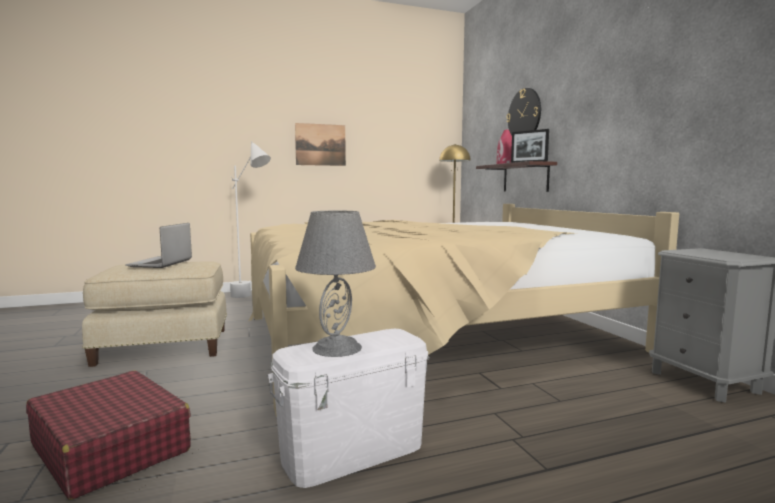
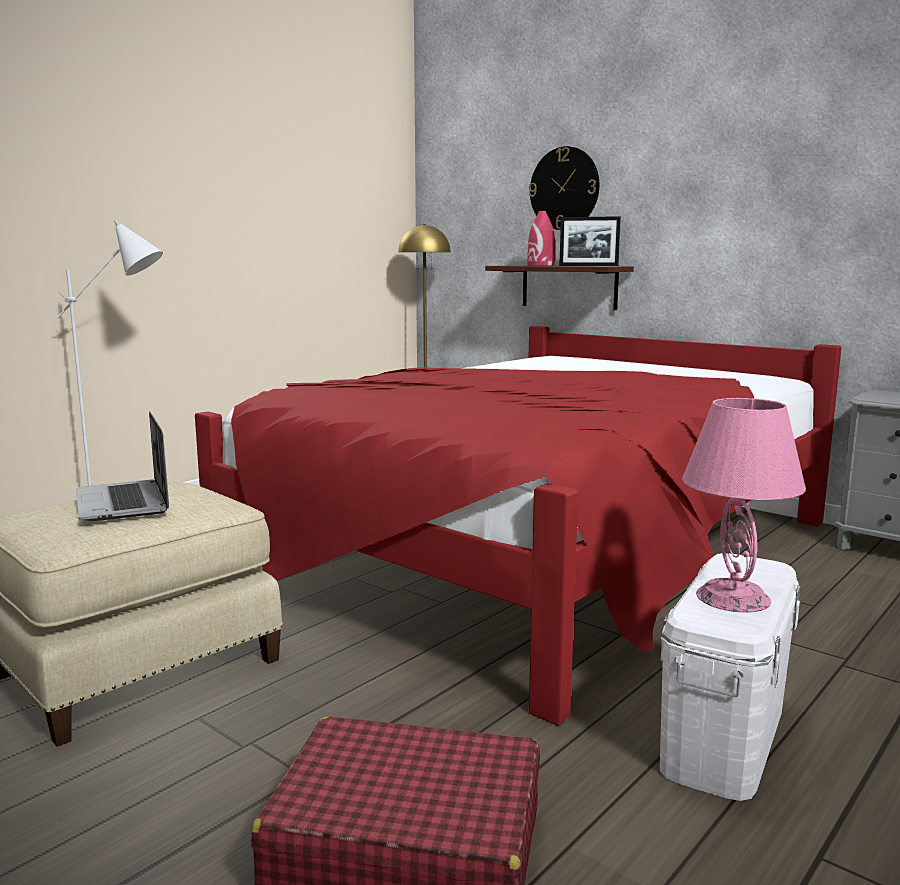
camera: 30 degrees left, 5 degrees up
beige bed [249,204,679,417] -> red bed [195,326,842,726]
picture [295,123,346,166] -> none
grey table lamp [295,211,376,357] -> pink table lamp [682,398,806,612]

